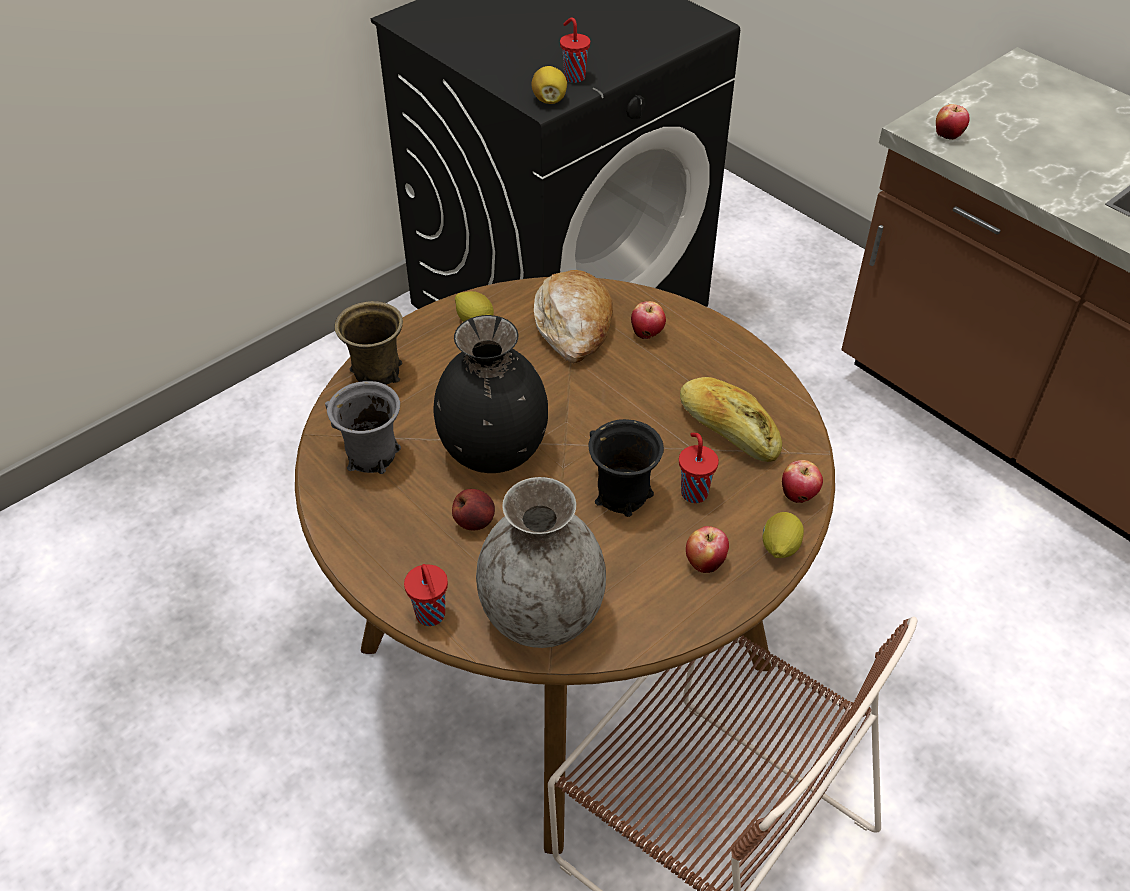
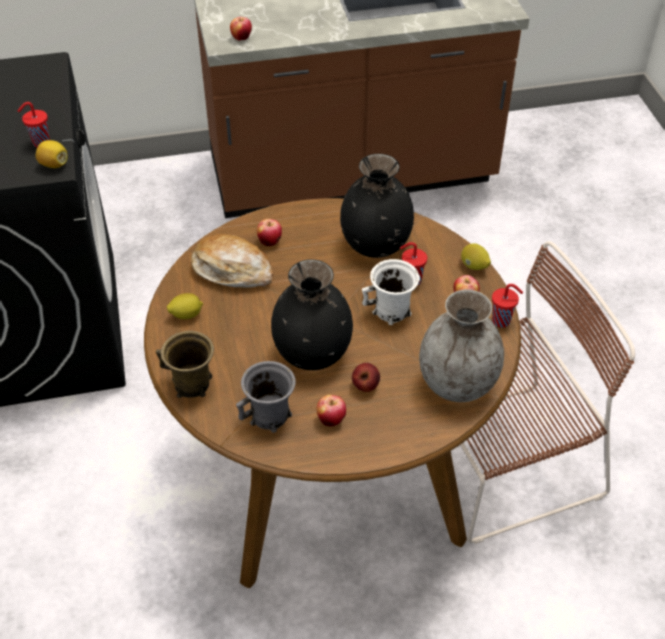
camera: 60 degrees left, 0 degrees up
red cup [404,564,448,626] -> red cup moved to [492,284,523,328]
black mug [589,419,664,517] -> white mug [362,259,420,325]
bread [680,377,782,462] -> black vase [340,154,414,258]
apple [782,460,823,503] -> apple moved to [316,395,346,427]

